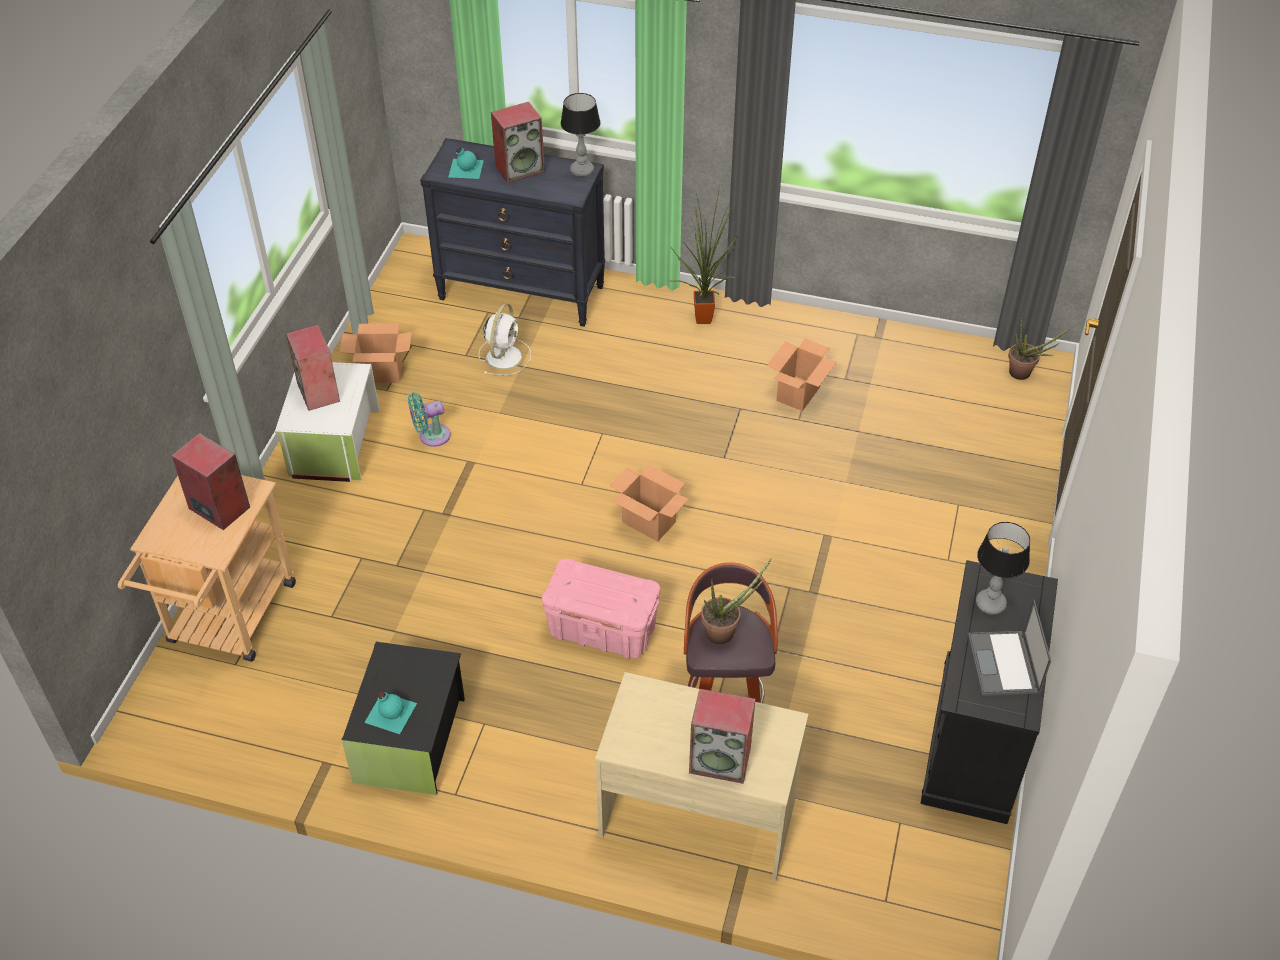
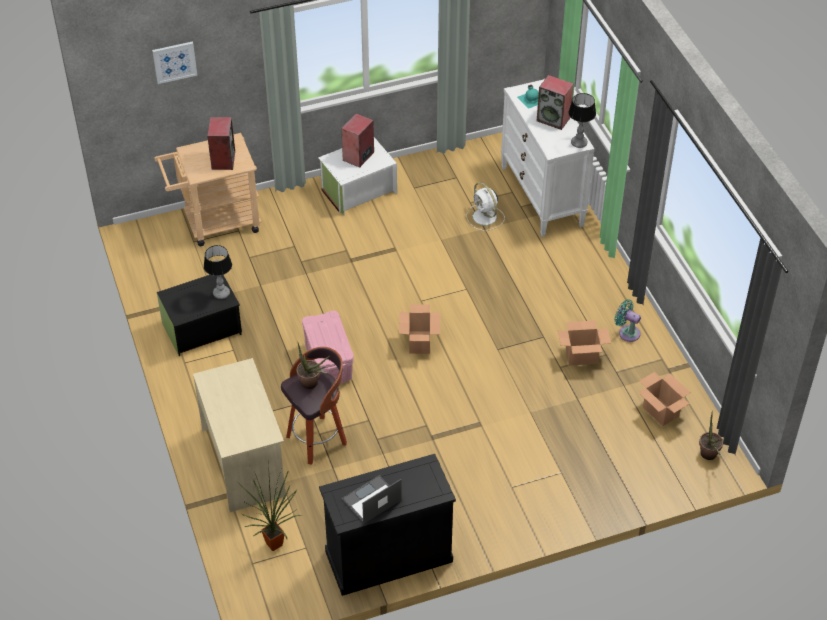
camera: 55 degrees right, 0 degrees up
cardboard box [339,323,412,383] -> cardboard box moved to [638,372,691,426]
turquoise bottle [364,692,417,734] -> none
turquoise fan [408,393,451,447] -> turquoise fan moved to [614,299,641,342]
black dresser [420,138,605,327] -> white dresser [501,79,595,237]
white fan [479,304,531,375] -> white fan turned 75 degrees clockwise [466,182,505,231]
potted plant [670,186,742,324] -> potted plant moved to [239,460,302,551]
speaker [689,689,755,784] -> none
table lamp [976,522,1030,615] -> table lamp moved to [204,245,232,299]
none -> picture [152,41,197,84]

